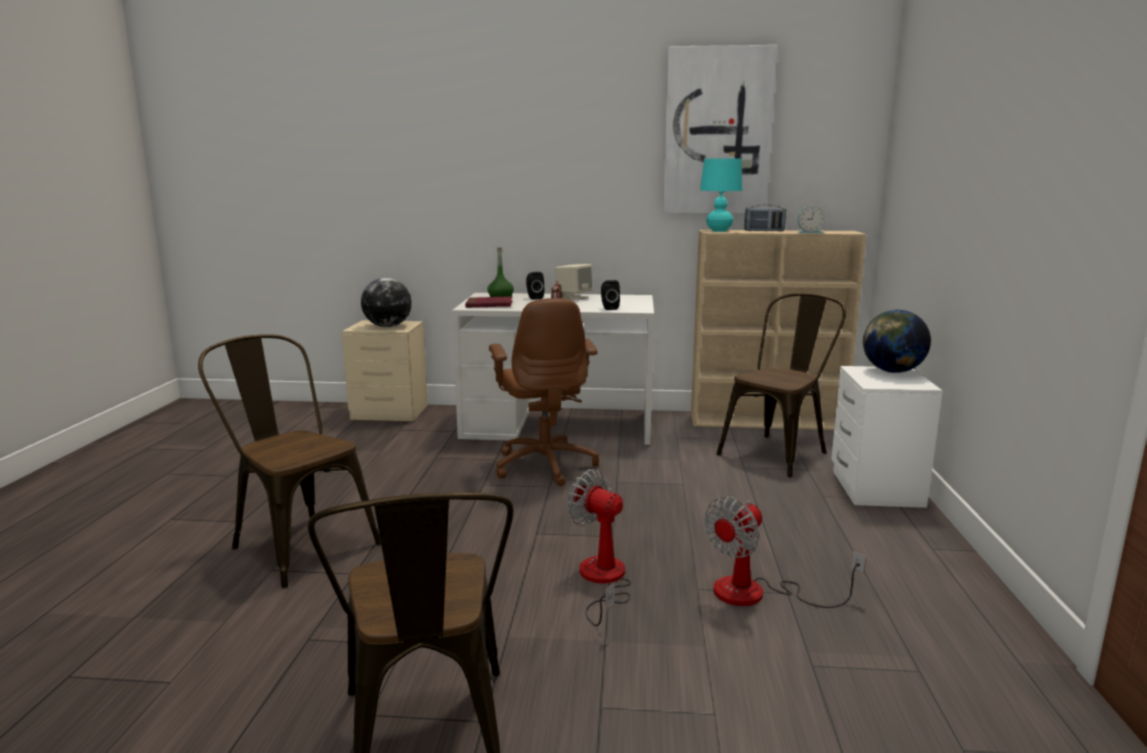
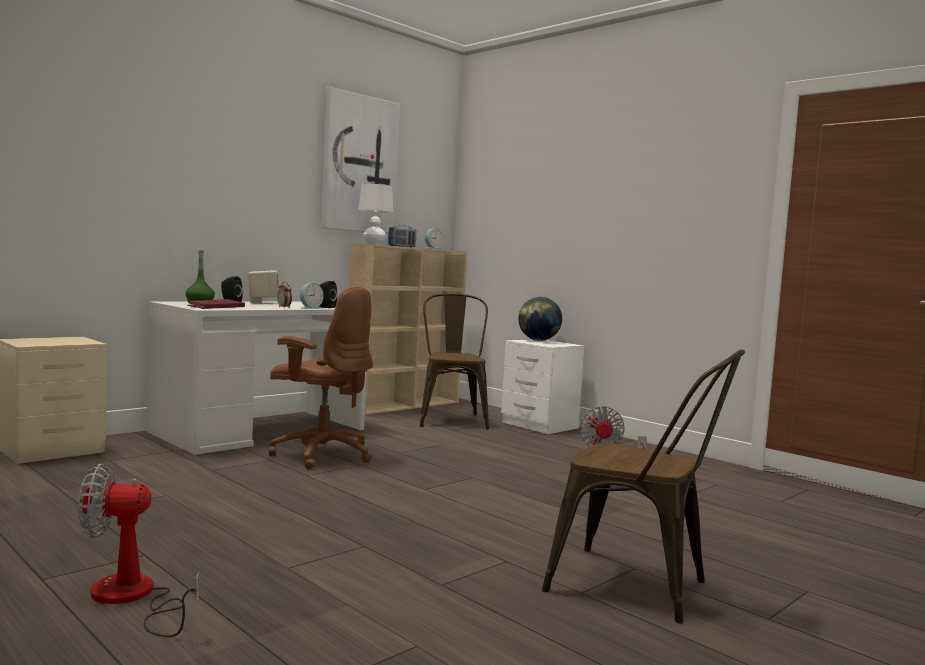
camera: 50 degrees left, 10 degrees down
brown chair [198,334,381,588] -> none
globe [361,278,412,327] -> none
fan [567,469,631,626] -> fan moved to [78,464,199,637]
turquoise table lamp [700,159,743,232] -> white table lamp [358,184,393,245]
none -> alarm clock [300,283,324,309]

